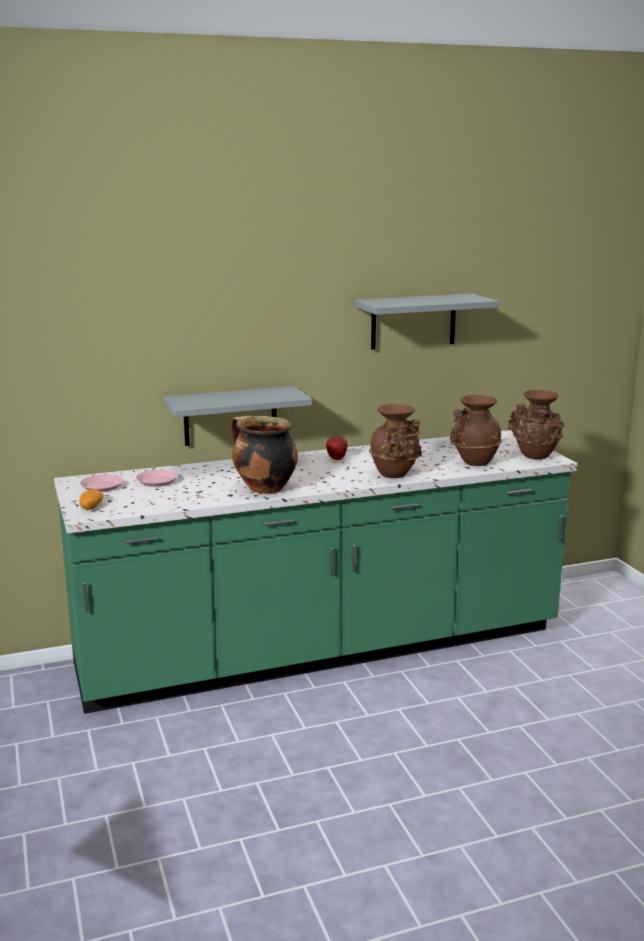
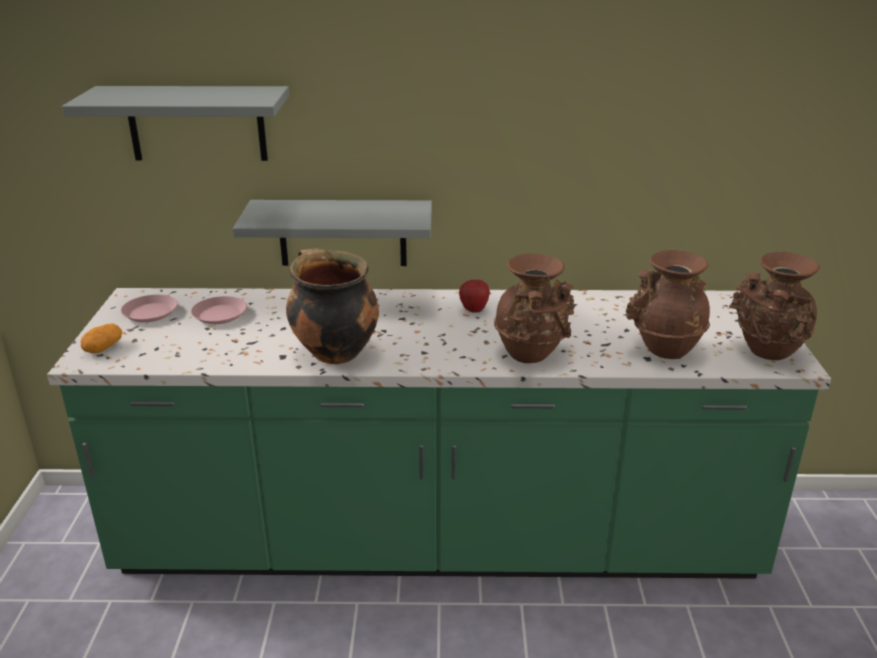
camera: 20 degrees right, 10 degrees up
grey shelf [354,294,499,350] -> grey shelf moved to [62,86,289,161]

